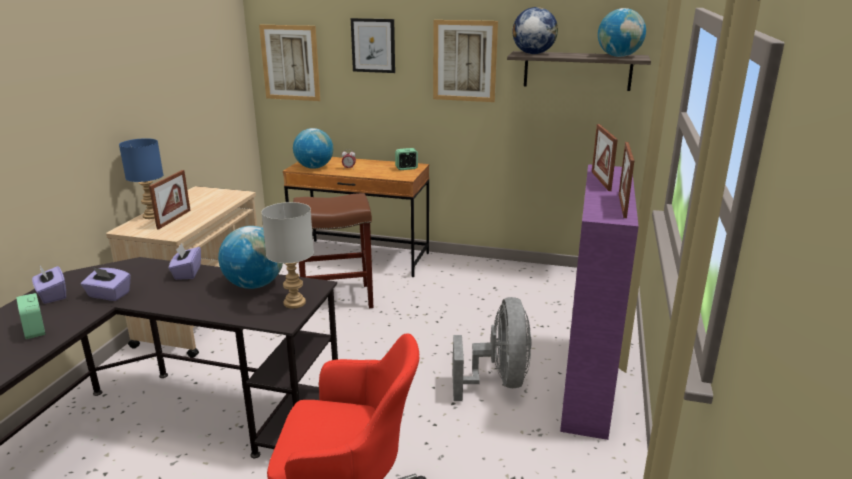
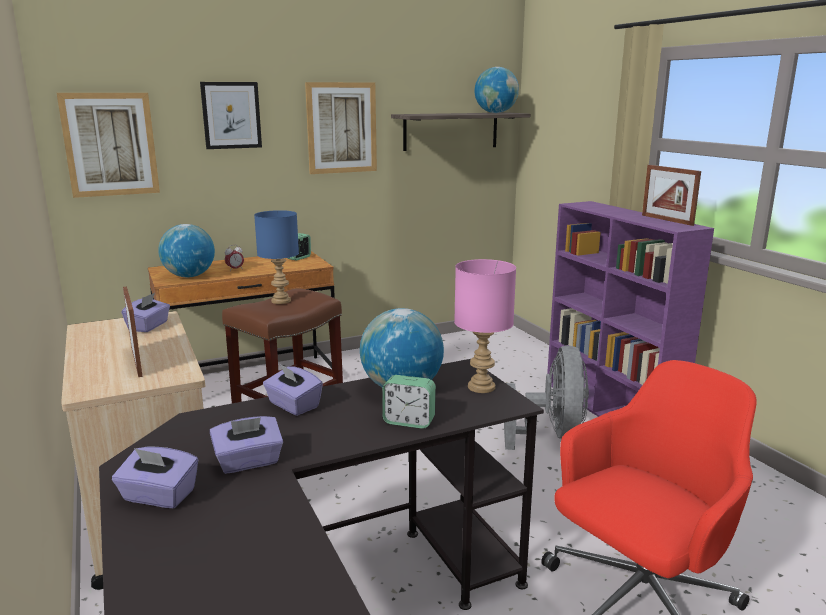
camera: 40 degrees left, 5 degrees down
alarm clock [16,293,45,339] -> alarm clock moved to [382,375,436,429]
blue table lamp [119,138,163,219] -> blue table lamp moved to [254,210,299,304]
grey table lamp [261,202,314,308] -> pink table lamp [454,259,516,393]
grey fan [453,297,532,401] -> grey fan turned 45 degrees clockwise [504,345,589,450]
globe [512,7,558,54] -> none
picture frame [592,124,618,191] -> none
none -> purple tissue box [121,293,170,332]

